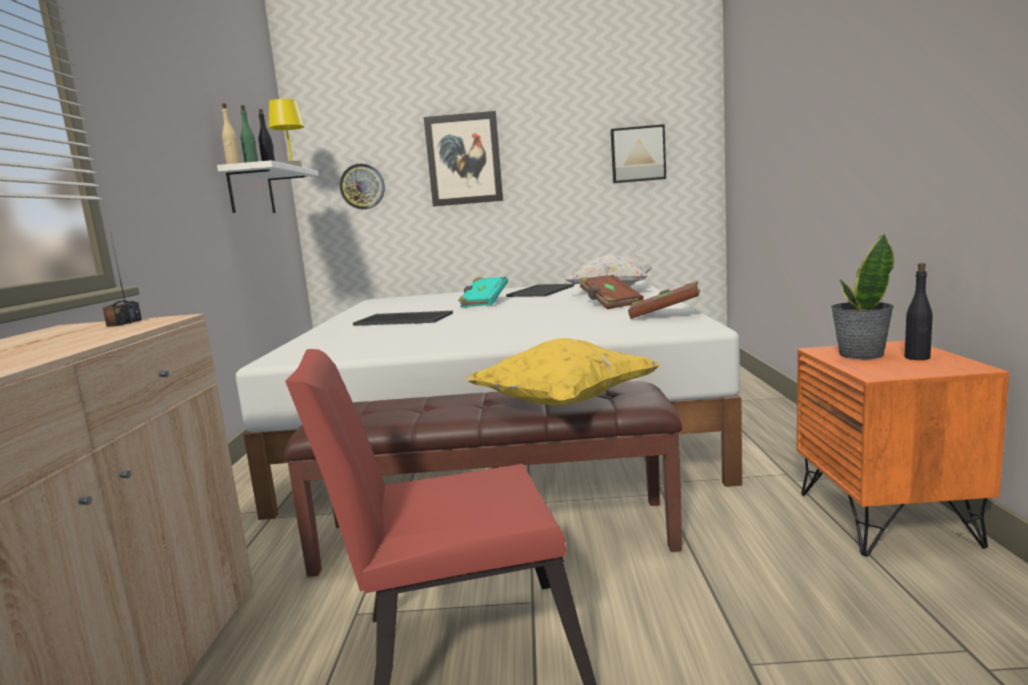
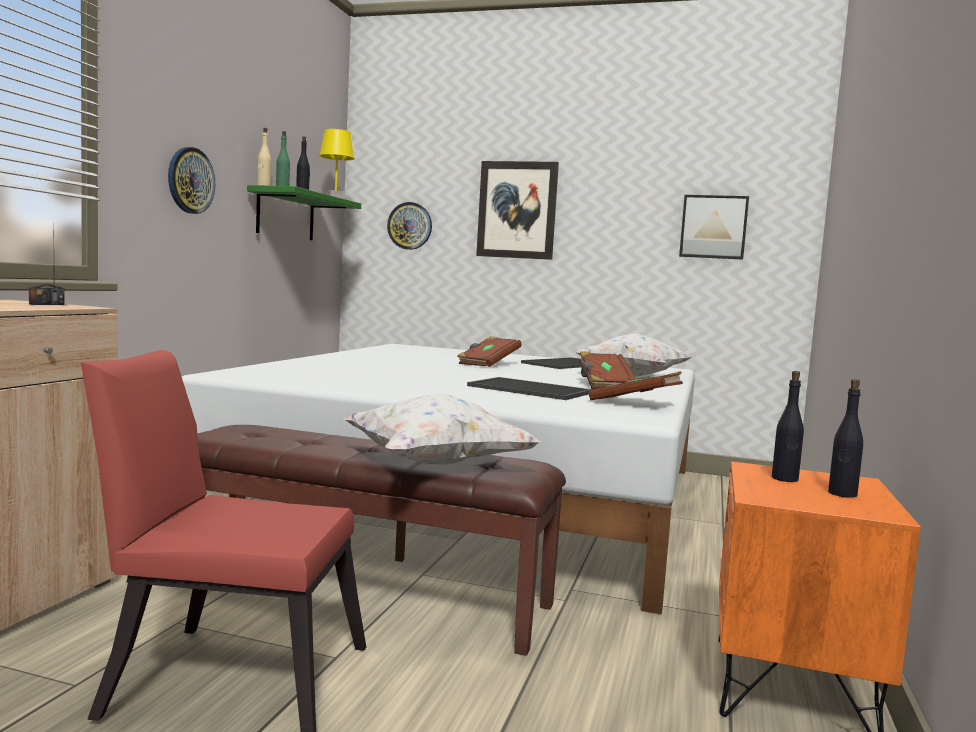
camera: 15 degrees right, 5 degrees down
white shelf [217,160,319,213] -> green shelf [247,185,361,240]
tray [353,311,453,326] -> tray moved to [467,377,592,400]
turquoise book [458,277,508,307] -> brown book [457,336,522,367]
yellow pillow [465,338,661,406] -> white pillow [343,393,541,465]
potted plant [831,233,895,359] -> black bottle [772,371,804,482]
none -> wall clock [168,147,215,214]

